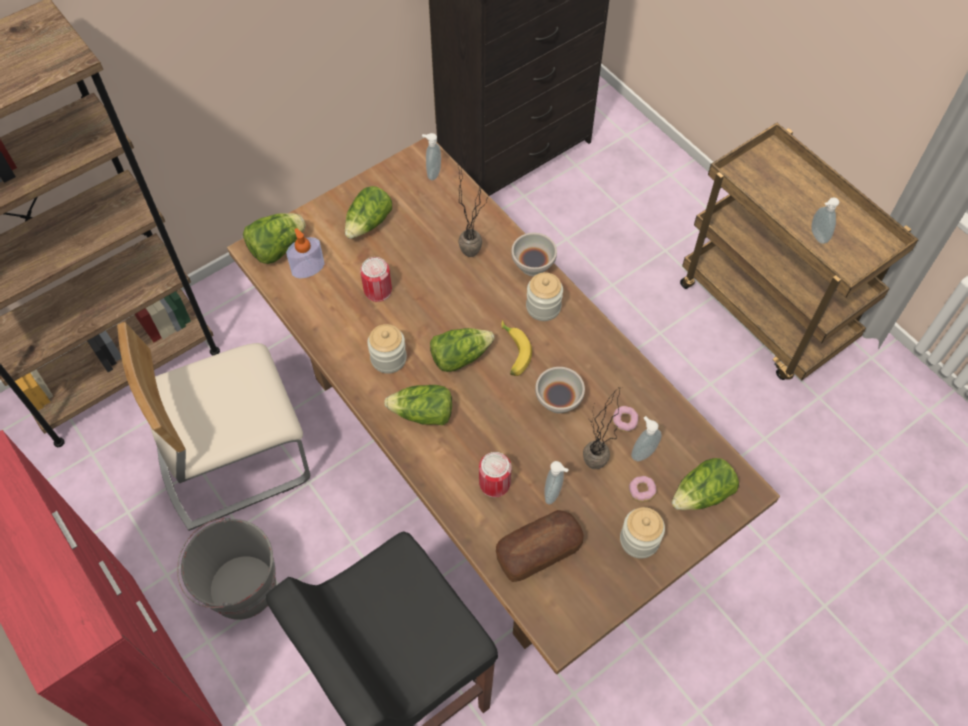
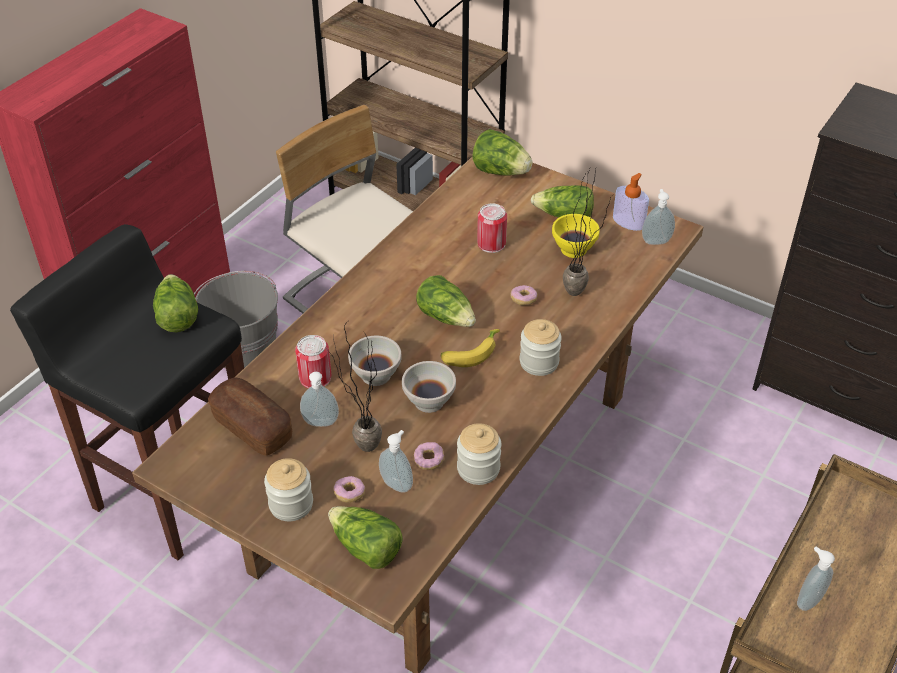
camera: 70 degrees right, 15 degrees down
soap dispenser [286,228,325,279] -> soap dispenser moved to [613,173,649,231]
jar [367,324,407,374] -> jar moved to [457,423,502,485]
lettuce [384,385,452,426] -> lettuce moved to [153,274,198,332]
white bowl [511,233,557,276] -> white bowl moved to [348,336,402,386]
none -> donut [510,285,538,305]
none -> yellow bowl [552,214,600,258]

